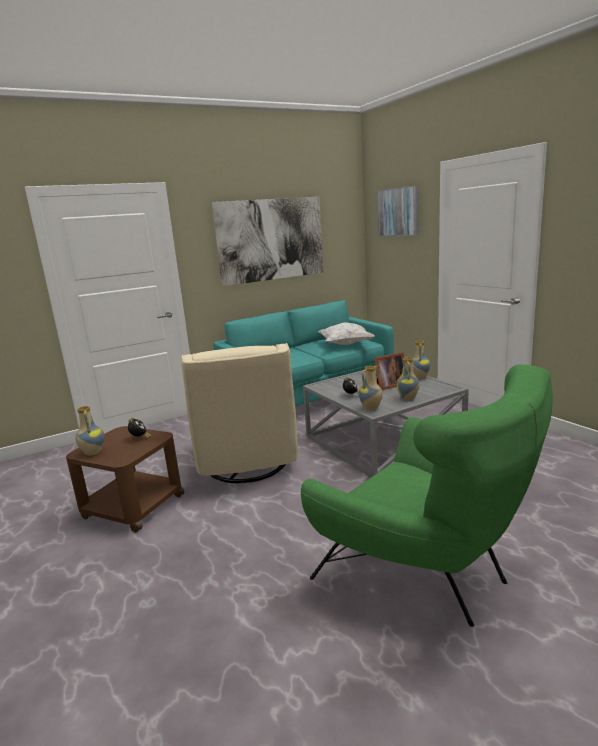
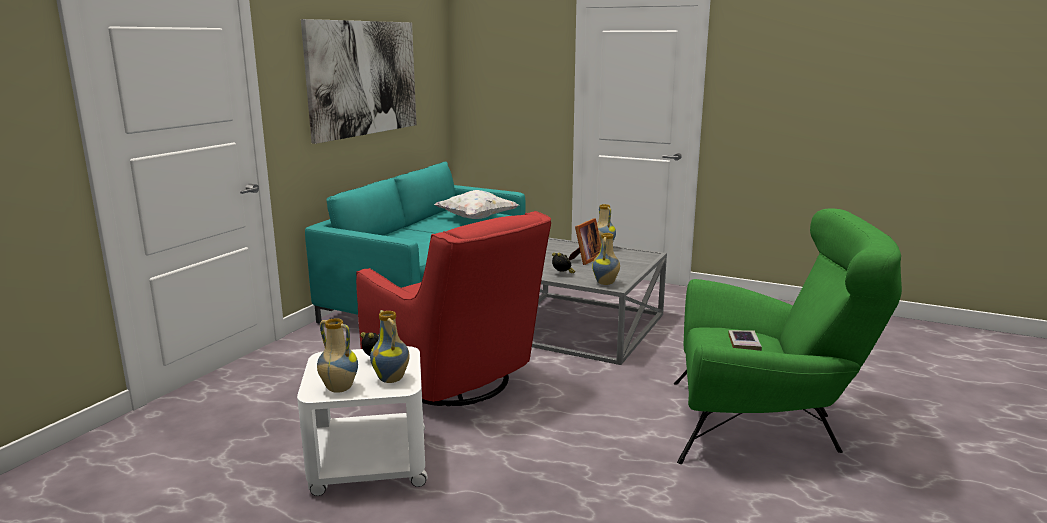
camera: 35 degrees left, 0 degrees up
brown side table [66,426,185,532] -> white side table [297,346,428,496]
beige armchair [181,343,298,483] -> red armchair [356,211,551,406]
picture [377,185,419,236] -> none
vase [396,357,420,400] -> vase moved to [370,310,410,383]
none -> book [728,330,762,351]

